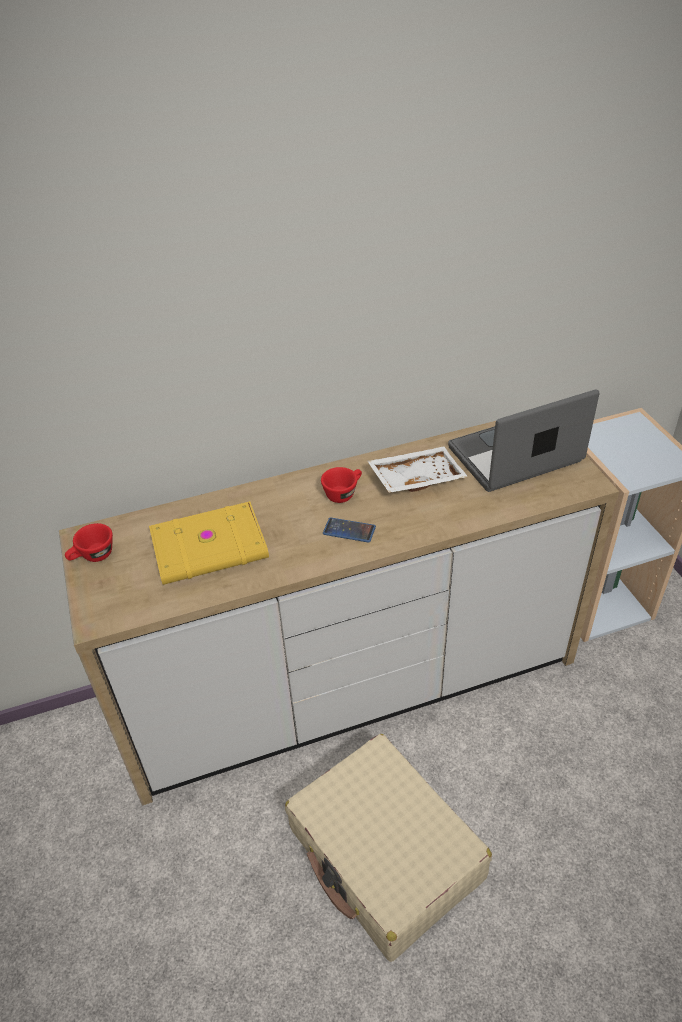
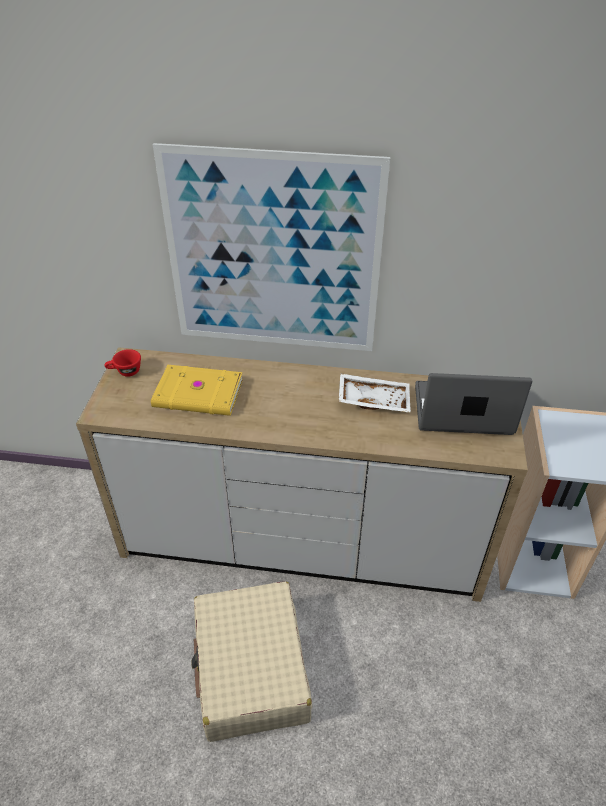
camera: 25 degrees right, 0 degrees up
red cup [321,467,362,503] -> none
phone [323,517,376,543] -> none
none -> picture [153,143,390,351]

